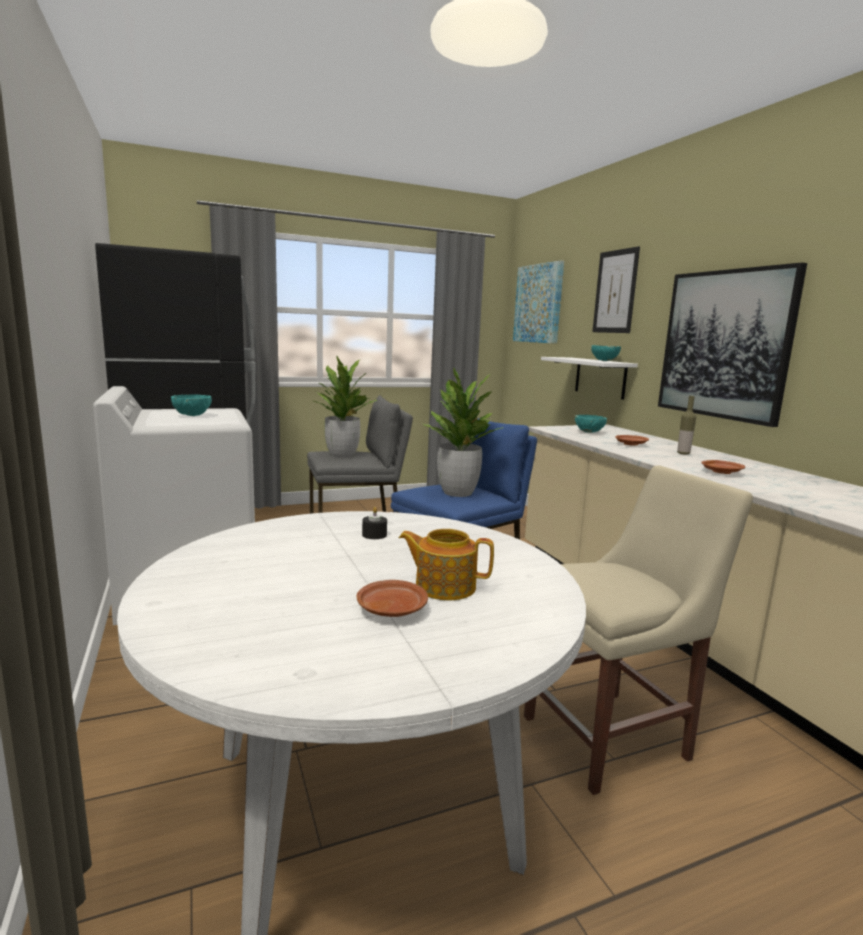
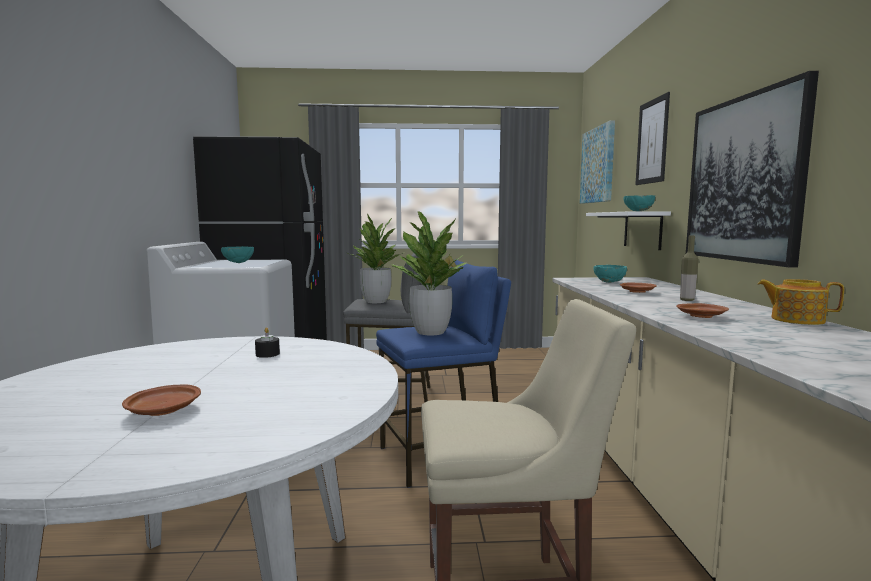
camera: 20 degrees right, 5 degrees down
teapot [399,529,494,600] -> teapot moved to [758,279,844,325]

